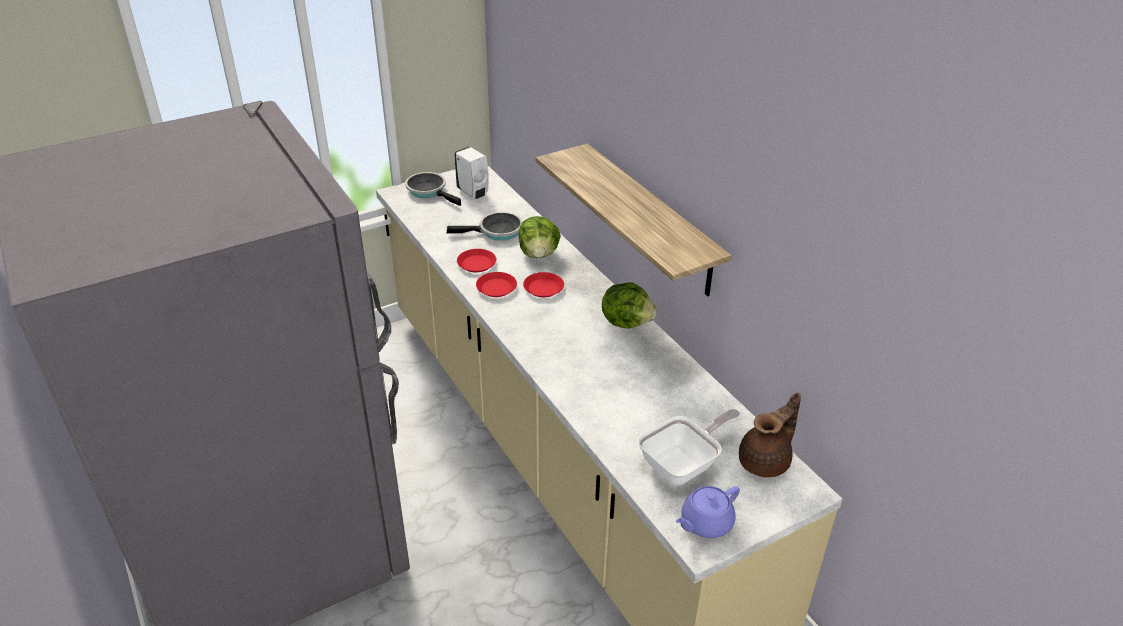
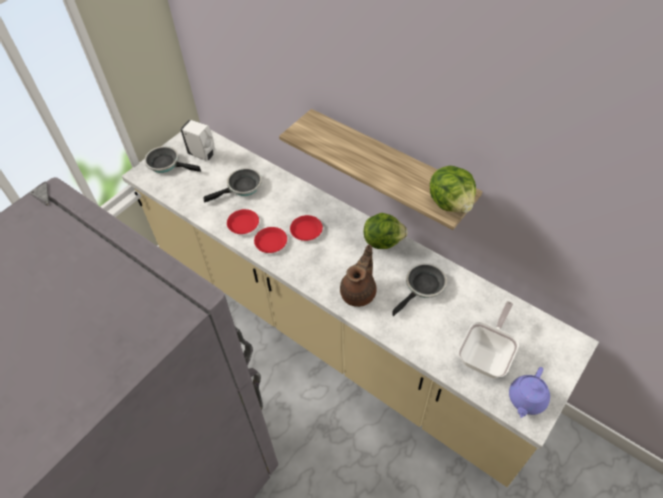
camera: 20 degrees left, 15 degrees up
lettuce [519,216,561,258] -> lettuce moved to [430,166,476,213]
brown teapot [739,392,801,478] -> brown teapot moved to [340,244,376,307]
none -> frying pan [392,263,447,316]

